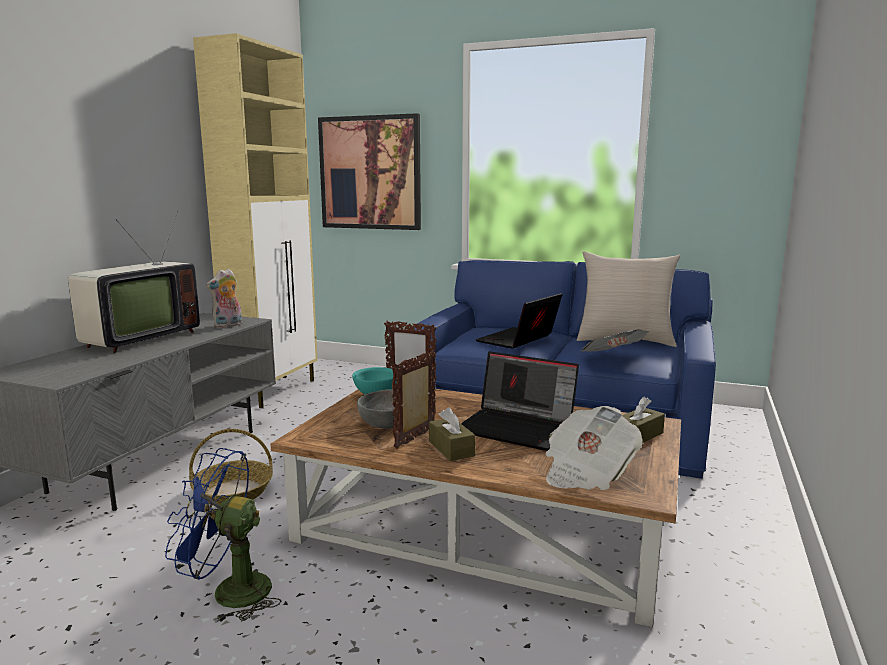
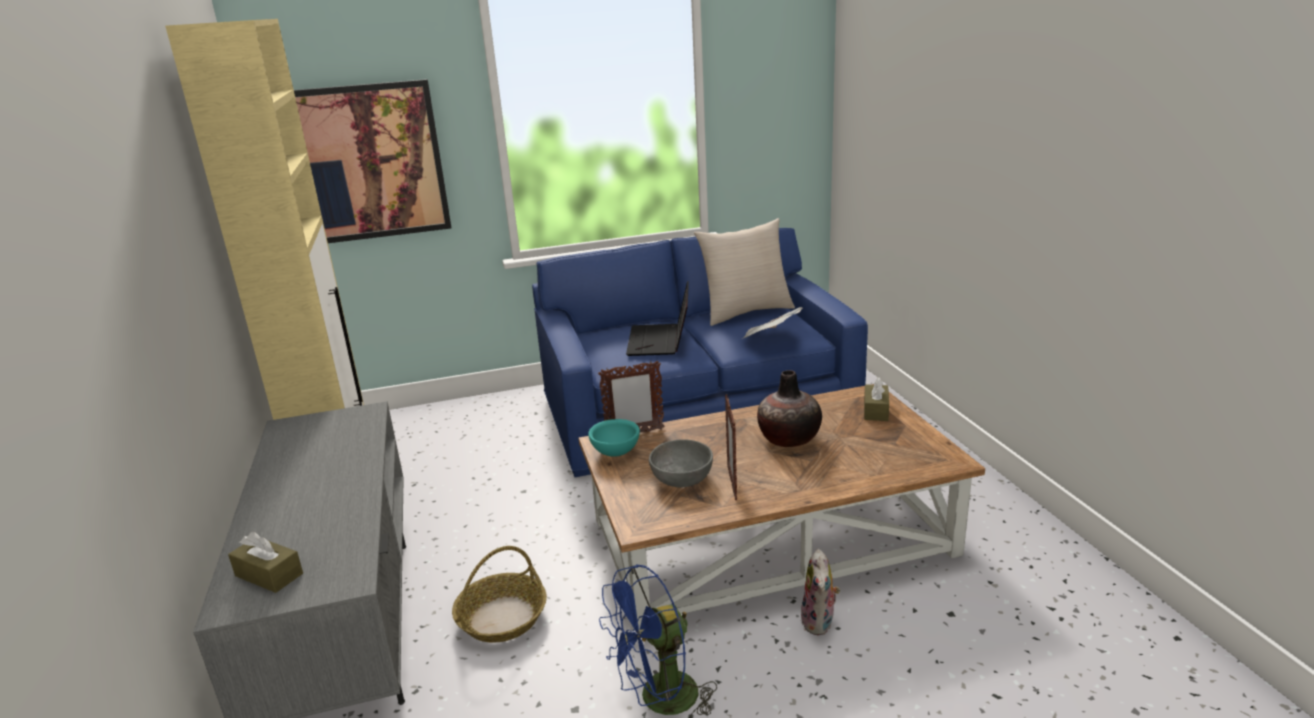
camera: 35 degrees left, 10 degrees up
television [68,211,200,353] -> none
plush toy [206,269,242,328] -> plush toy moved to [801,549,840,635]
brown tissue box [429,407,476,461] -> brown tissue box moved to [228,532,303,593]
laptop [461,351,579,451] -> vase [757,370,822,447]
newspaper [545,406,643,490] -> none

